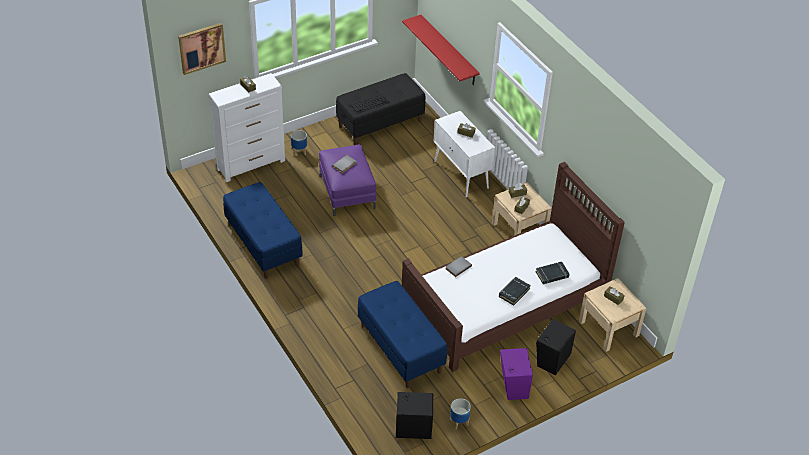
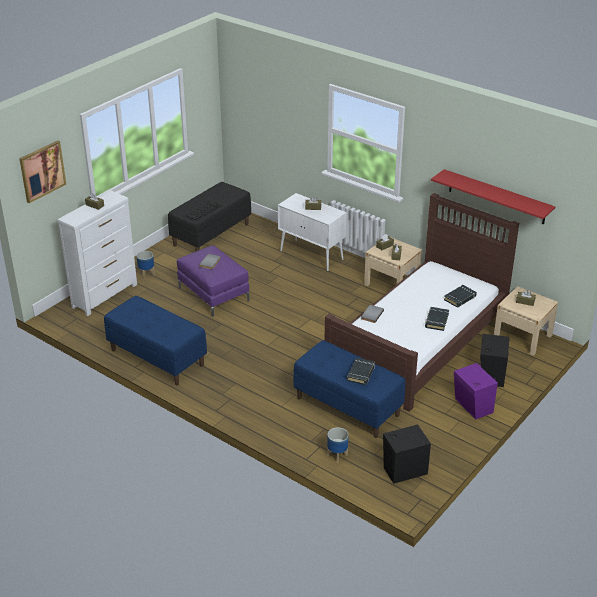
camera: 20 degrees left, 10 degrees down
red shelf [402,15,480,85] -> red shelf moved to [431,169,555,224]
planter [450,398,471,430] -> planter moved to [327,427,348,463]
none -> black book [347,358,375,385]

